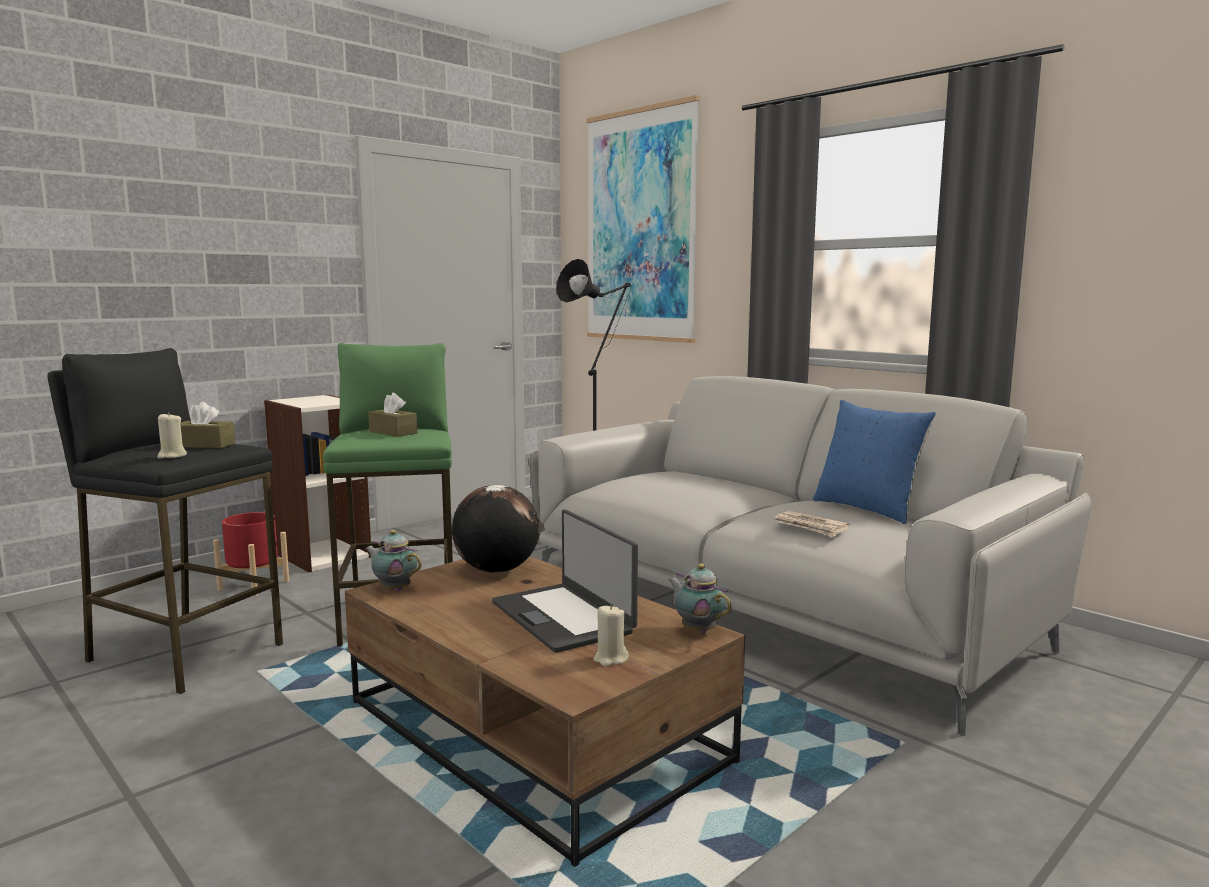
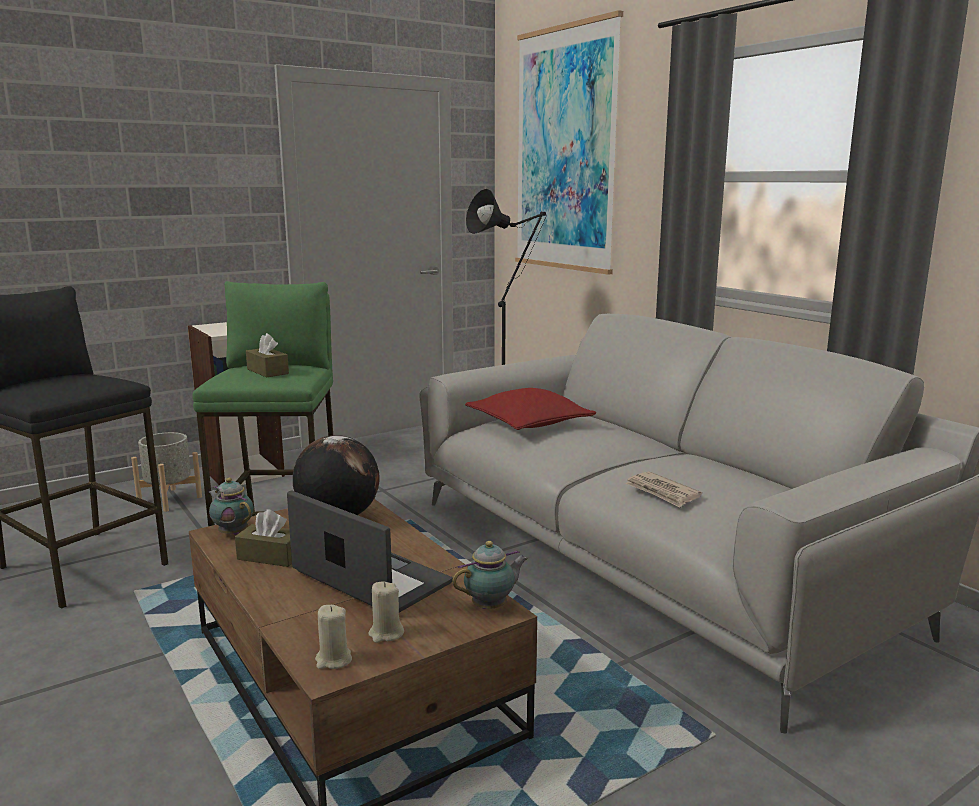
camera: 10 degrees right, 5 degrees up
beige candle [158,412,187,458] -> beige candle moved to [315,605,352,669]
brown tissue box [181,402,235,448] -> brown tissue box moved to [235,510,292,567]
red planter [213,512,289,597] -> grey planter [131,432,202,512]
laptop [492,509,638,653] -> laptop turned 150 degrees clockwise [287,490,453,613]
teapot [669,564,732,634] -> teapot turned 90 degrees clockwise [452,541,528,609]
blue pillow [813,400,936,524] -> none
none -> red pillow [465,388,597,430]

